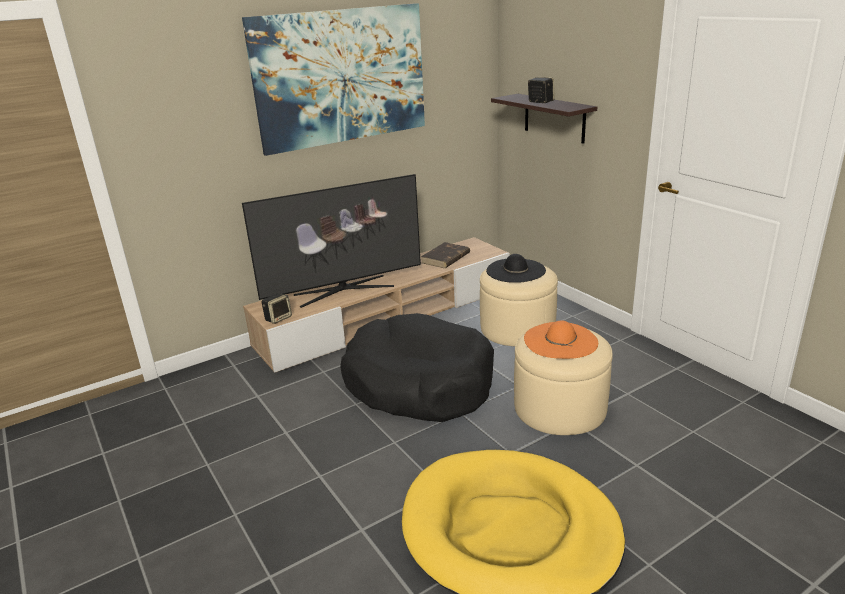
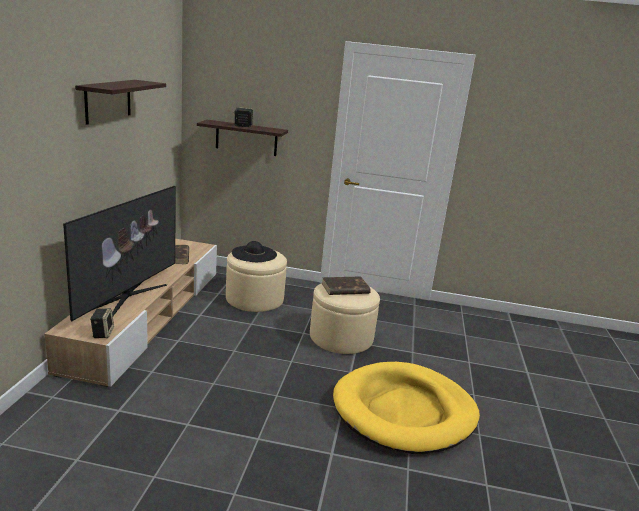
camera: 50 degrees left, 5 degrees down
picture [242,3,425,156] -> shelf [75,80,166,125]
black dog bed [340,313,494,422] -> none
orange hat [524,320,598,359] -> brown book [321,276,371,295]

